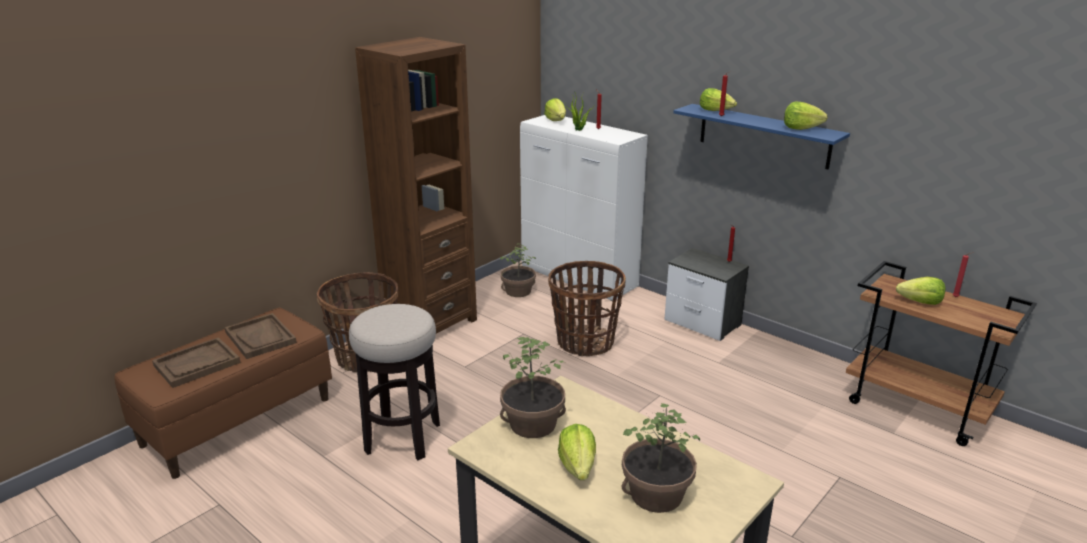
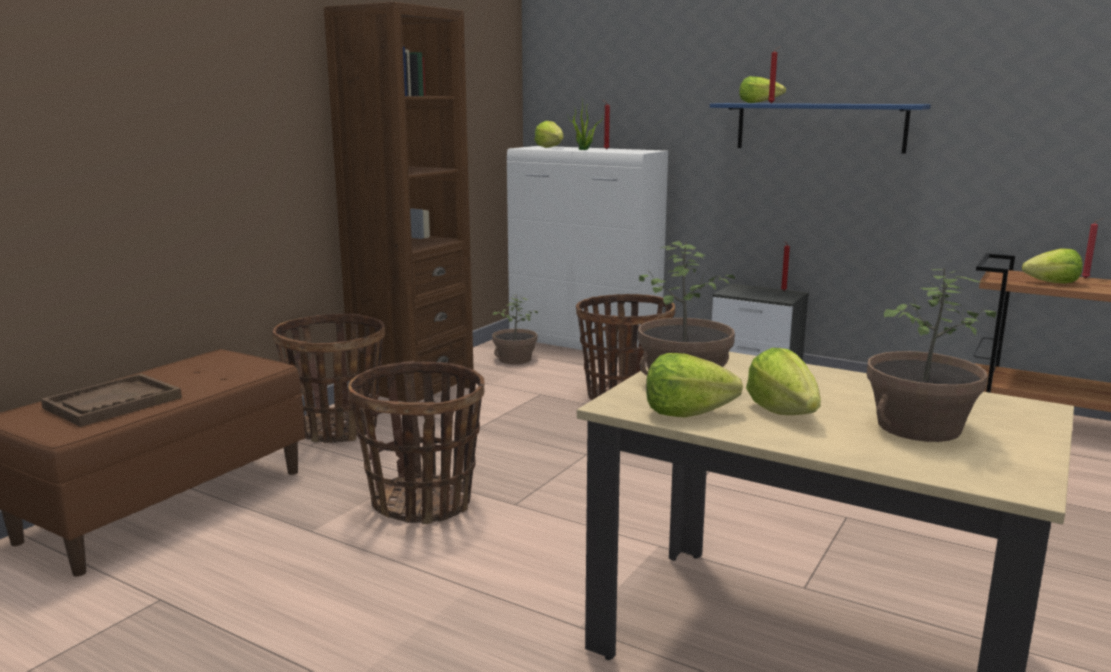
camera: 10 degrees left, 10 degrees down
brown tray [224,313,297,359] -> none
stool [349,304,440,460] -> basket [348,361,484,524]
lettuce [784,102,828,130] -> lettuce moved to [646,353,743,417]

